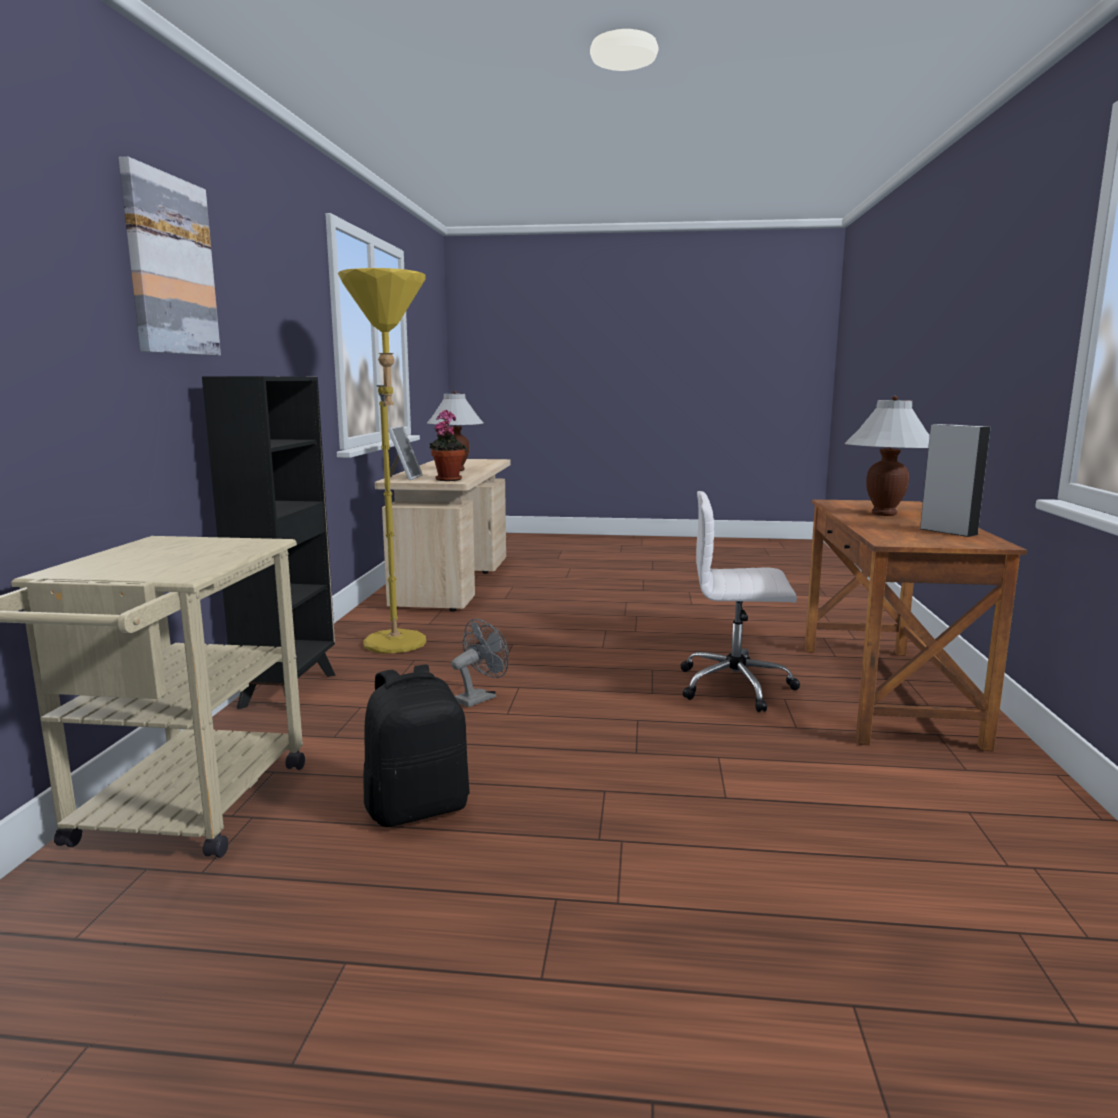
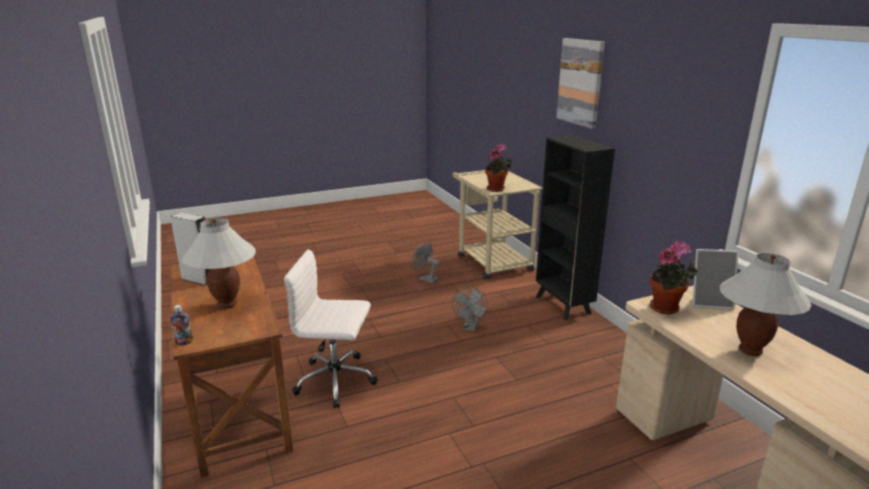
camera: 150 degrees right, 10 degrees up
yellow floor lamp [338,268,427,654] -> none
black backpack [363,664,470,827] -> grey fan [412,242,440,283]
picture frame [388,426,423,481] -> picture frame turned 60 degrees counterclockwise [692,249,738,310]
white office chair [681,491,800,712] -> white office chair turned 150 degrees counterclockwise [284,249,378,409]
none -> bottle [170,305,193,345]
none -> potted plant [485,143,512,192]

